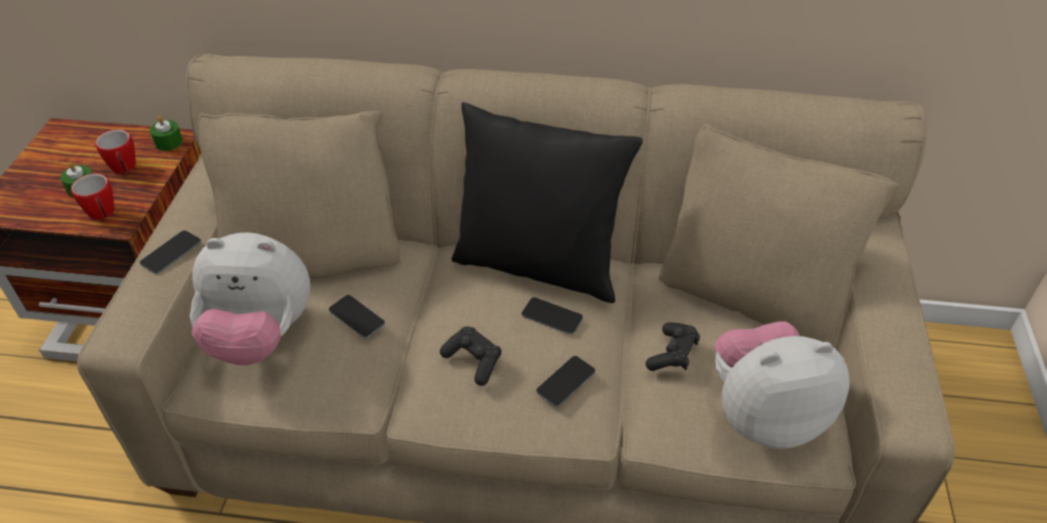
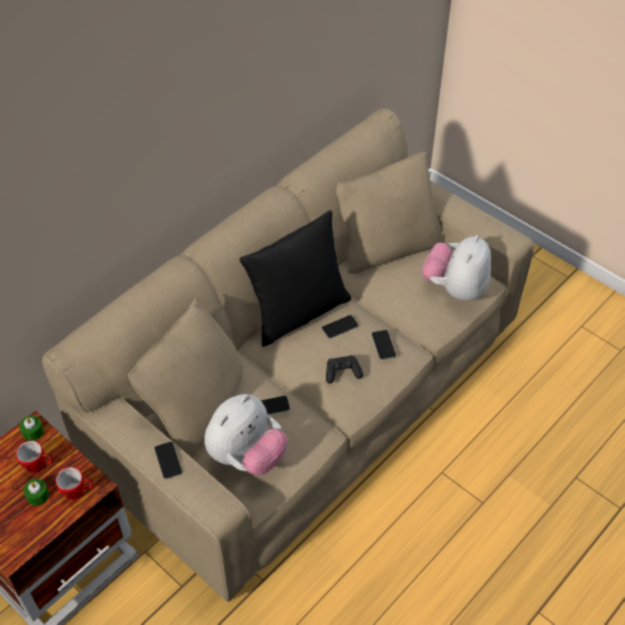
camera: 55 degrees left, 5 degrees up
black game controller [646,323,700,371] -> none

